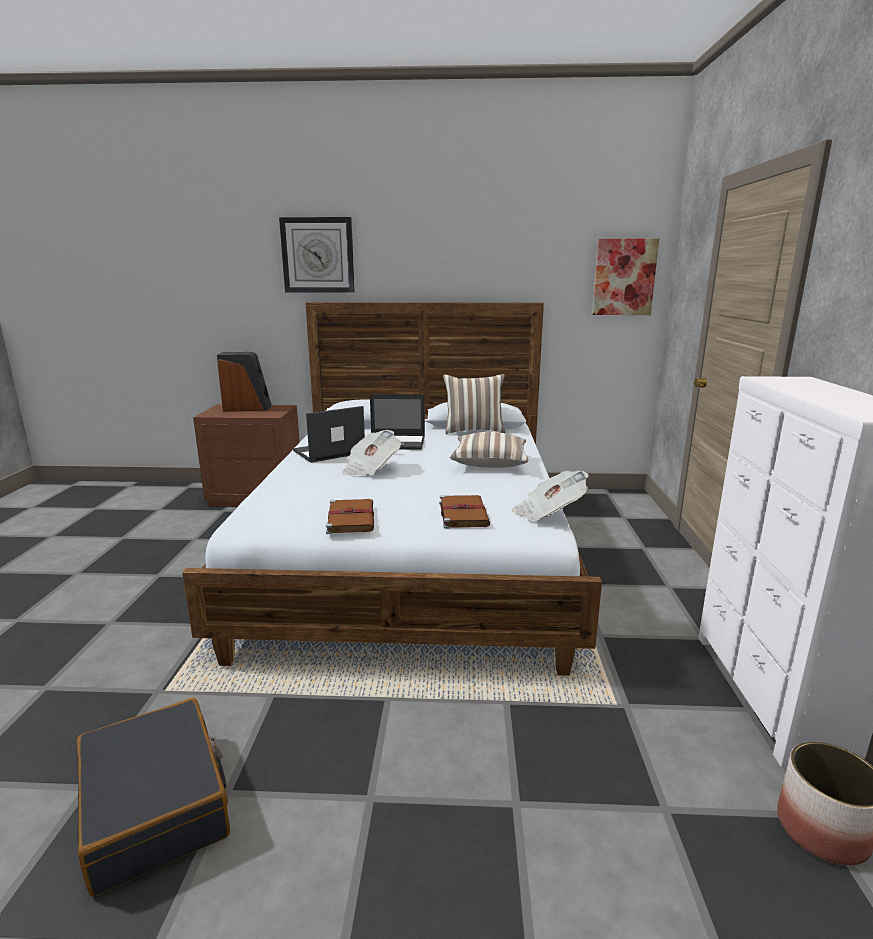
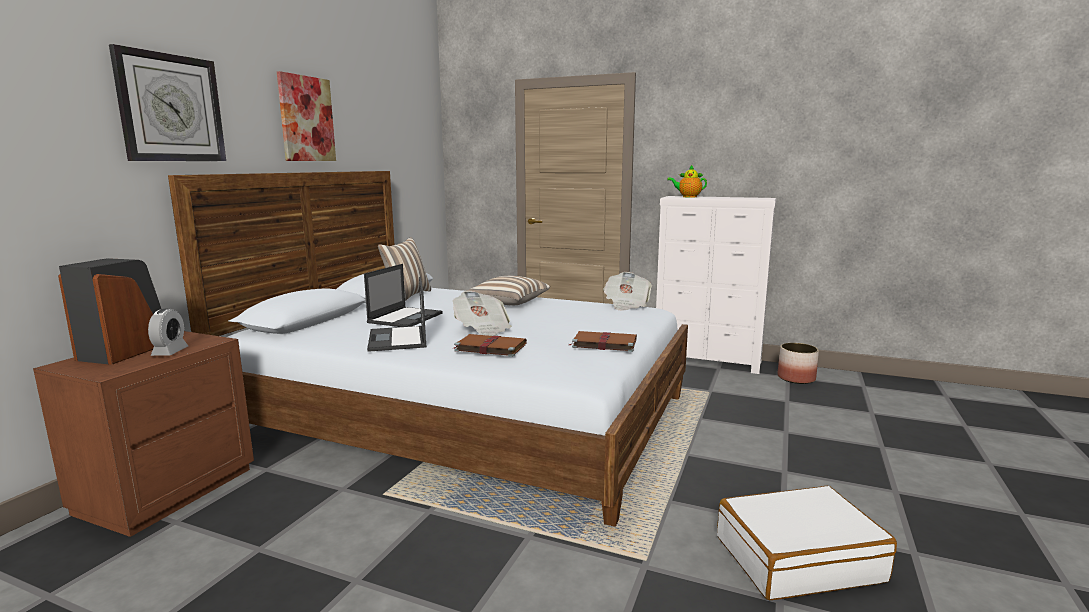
camera: 70 degrees left, 5 degrees down
black suitcase [77,698,230,896] -> white suitcase [717,486,897,600]
brown book [439,495,490,528] -> brown book moved to [452,334,527,357]
picture [592,239,659,315] -> picture moved to [277,71,336,161]
none -> alarm clock [148,308,188,356]
none -> teapot [667,165,707,198]

